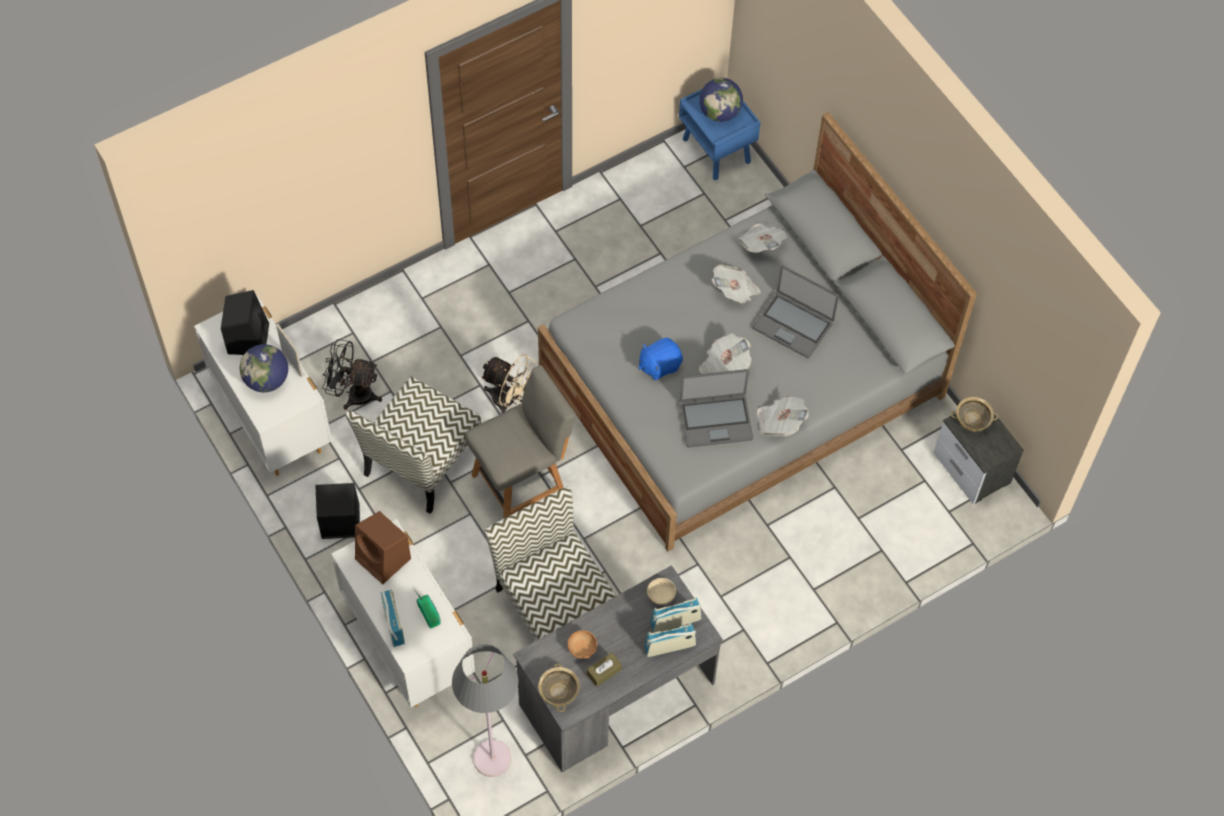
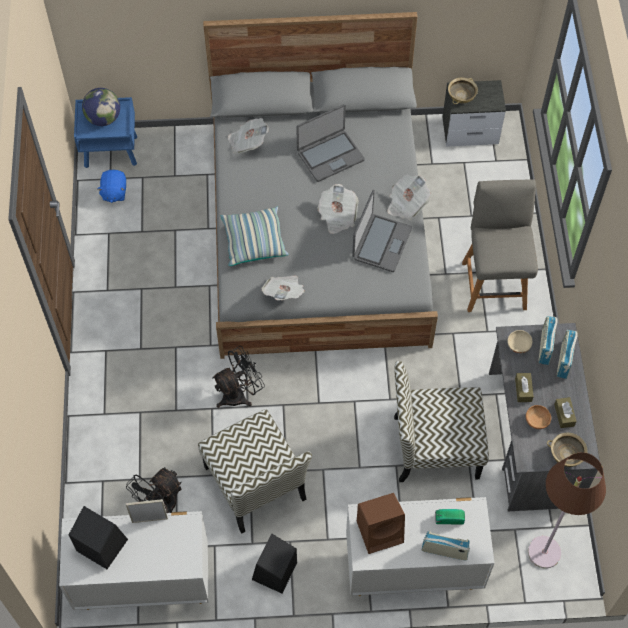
camera: 60 degrees left, 0 degrees up
globe [240,344,288,392] -> none
grey floor lamp [452,644,519,777] -> brown floor lamp [528,452,606,569]
grey chair [465,365,575,518] -> grey chair moved to [462,180,538,312]
beige fan [481,354,539,413] -> black fan [212,346,265,408]
blue plush toy [638,338,683,381] -> blue plush toy moved to [97,170,126,203]
newspaper [712,265,761,304] -> newspaper moved to [262,275,305,300]
none -> pillow [221,207,288,266]
none -> brown tissue box [515,373,534,402]

